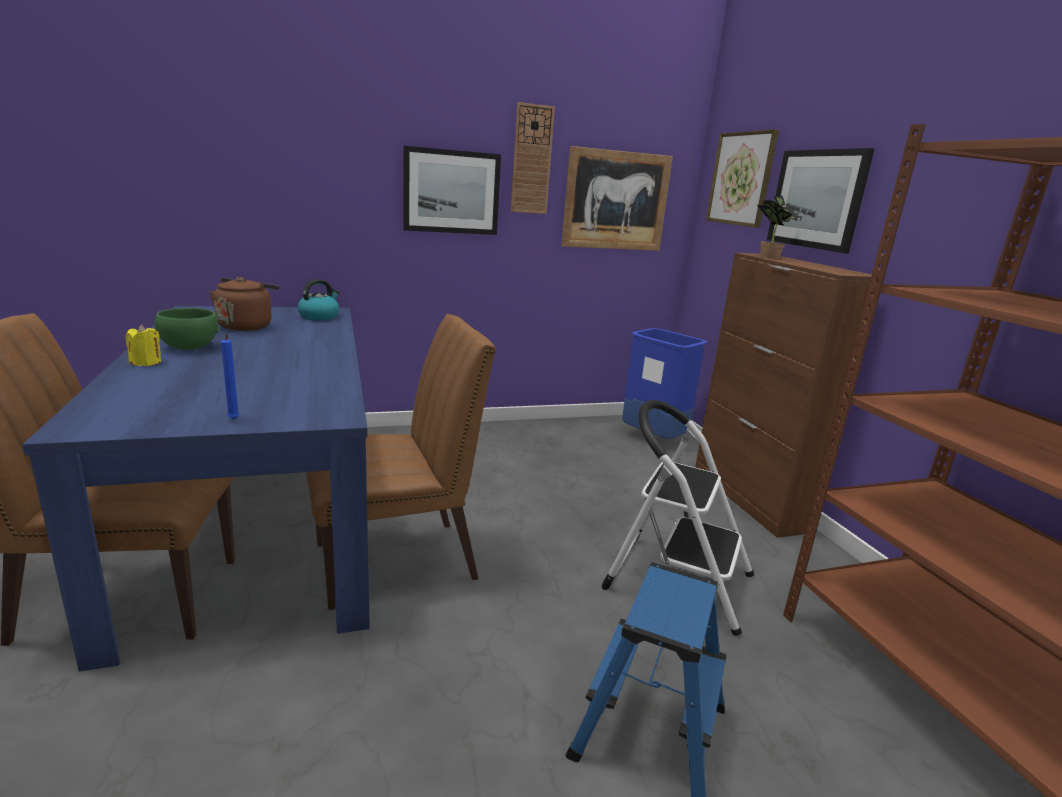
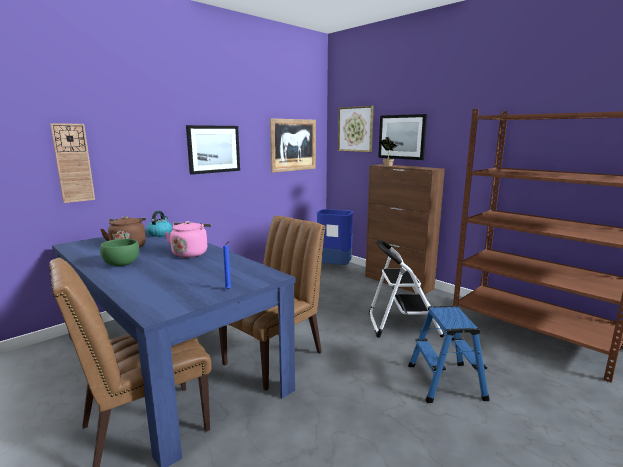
camera: 25 degrees left, 5 degrees down
yellow candle [125,324,161,366] -> none
wall clock [511,102,555,214] -> wall clock moved to [50,123,95,203]
none -> pink kettle [165,221,211,258]

